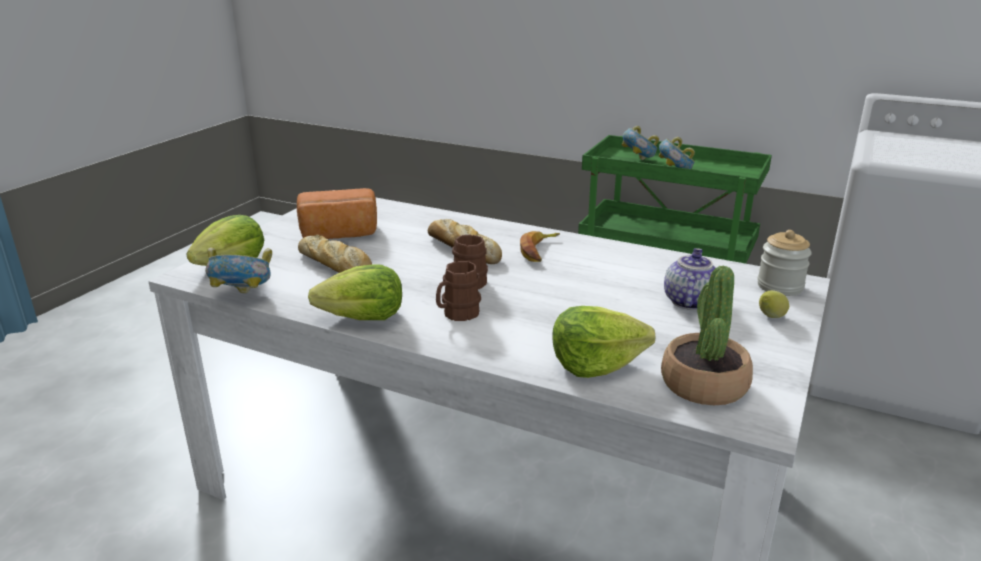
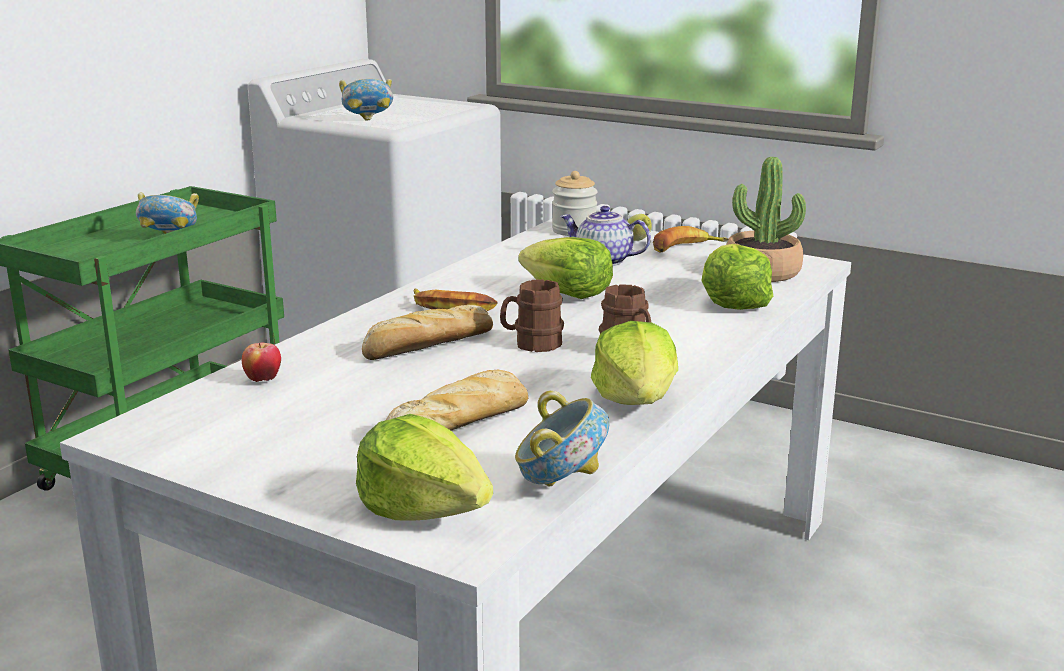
camera: 85 degrees left, 5 degrees down
bread [297,188,377,239] -> none
bowl [621,126,659,160] -> bowl moved to [339,79,393,121]
none -> apple [242,343,281,382]
none -> lettuce [519,237,613,299]
none -> banana [653,226,729,253]

